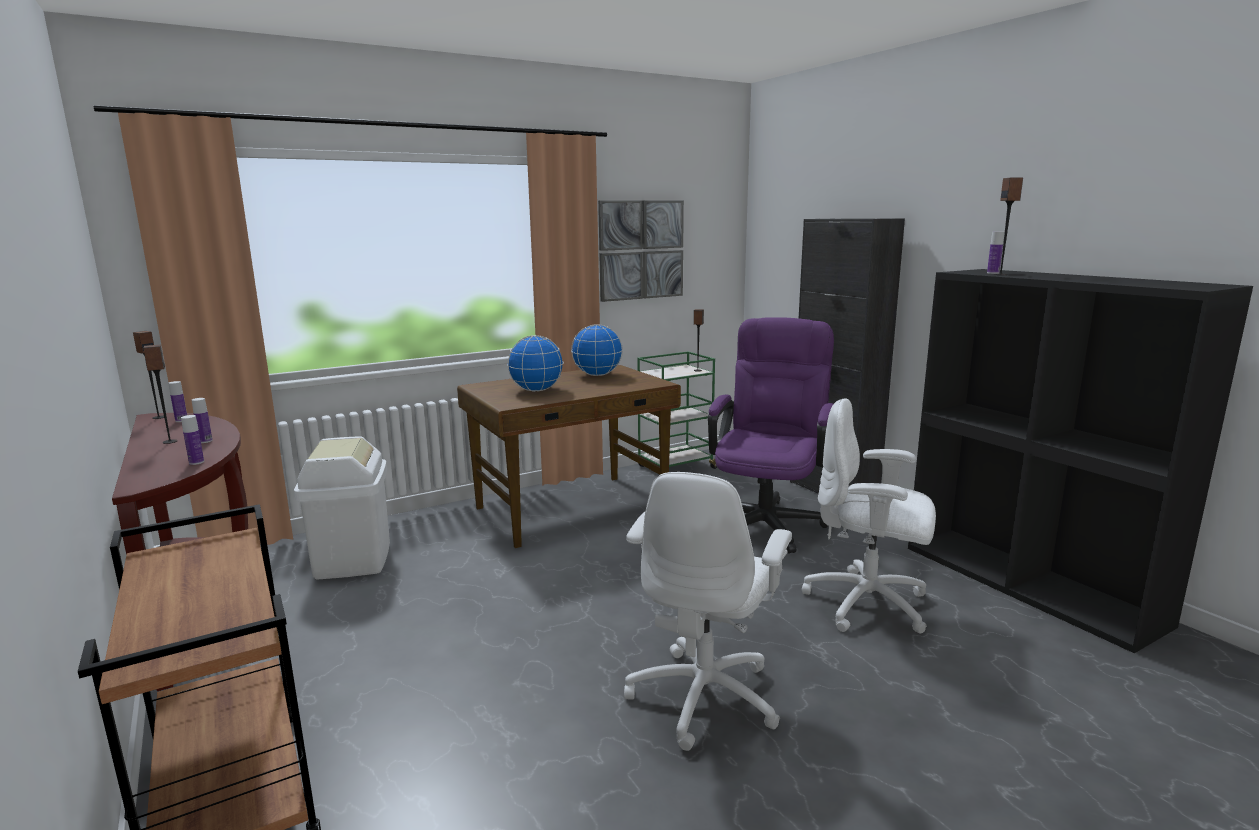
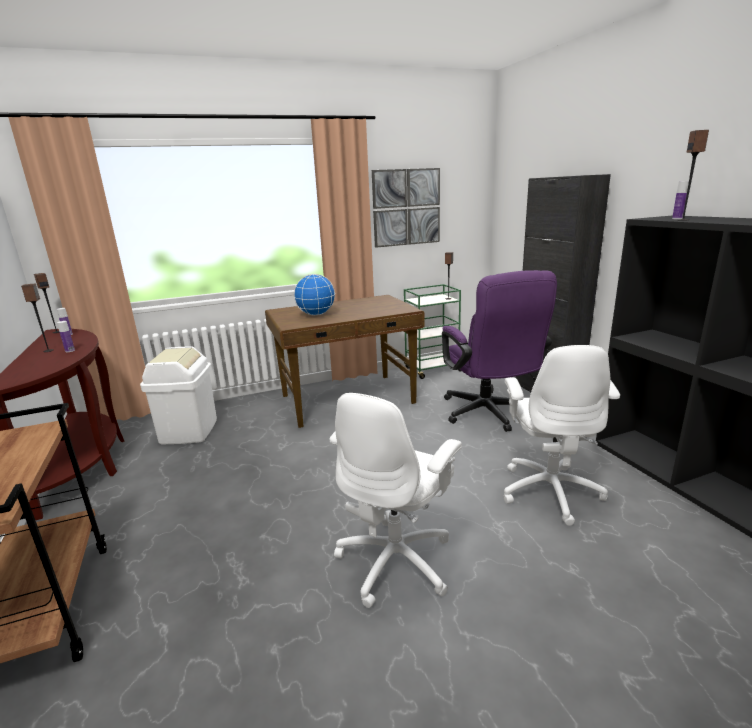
camera: 10 degrees right, 5 degrees up
bottle [181,415,204,465] -> none
globe [571,324,623,376] -> none
purple office chair [708,317,834,554] -> purple office chair turned 135 degrees clockwise [442,270,557,432]
white office chair [802,398,936,634] -> white office chair turned 120 degrees counterclockwise [503,345,620,526]

